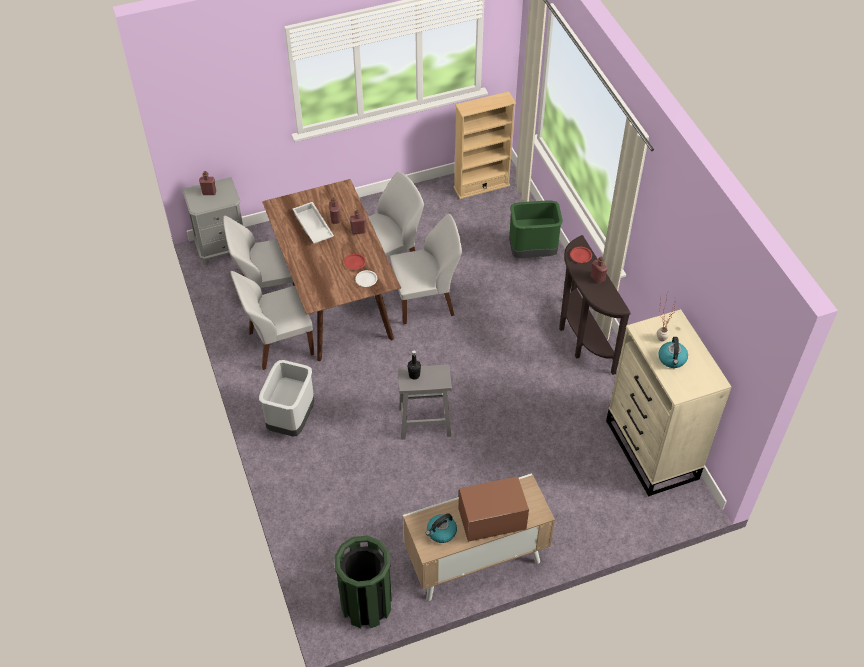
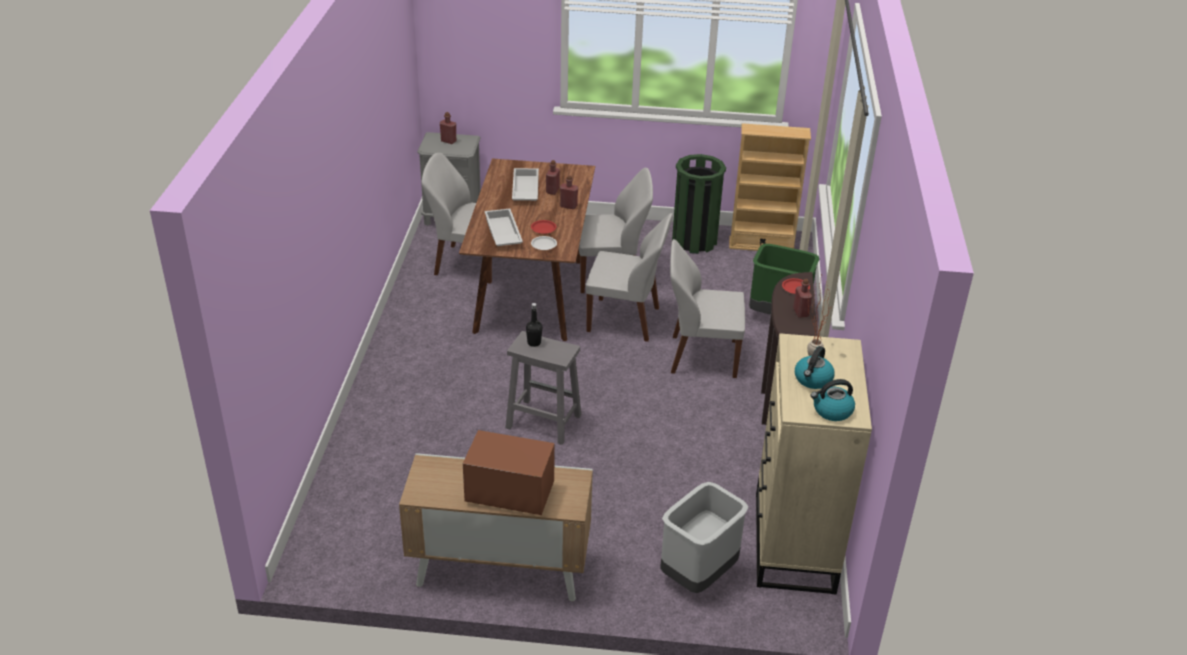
camera: 25 degrees right, 15 degrees down
white chair [231,271,314,370] -> white chair moved to [670,239,745,378]
grey trash can [259,360,314,436] -> grey trash can moved to [660,482,749,593]
green trash can [334,535,392,628] -> green trash can moved to [672,154,726,254]
kettle [426,513,457,543] -> kettle moved to [811,379,855,421]
none -> white tray [484,209,523,246]

